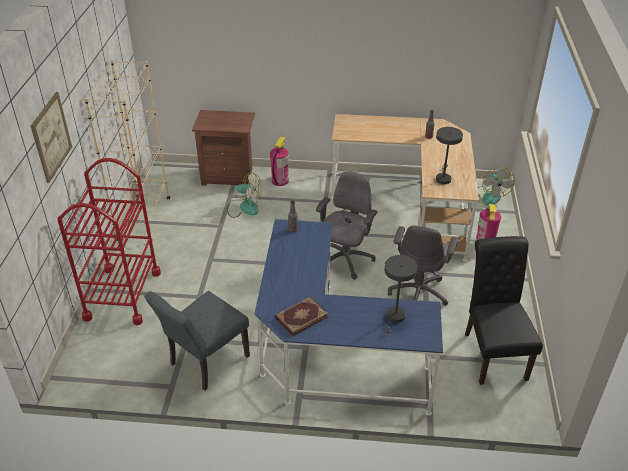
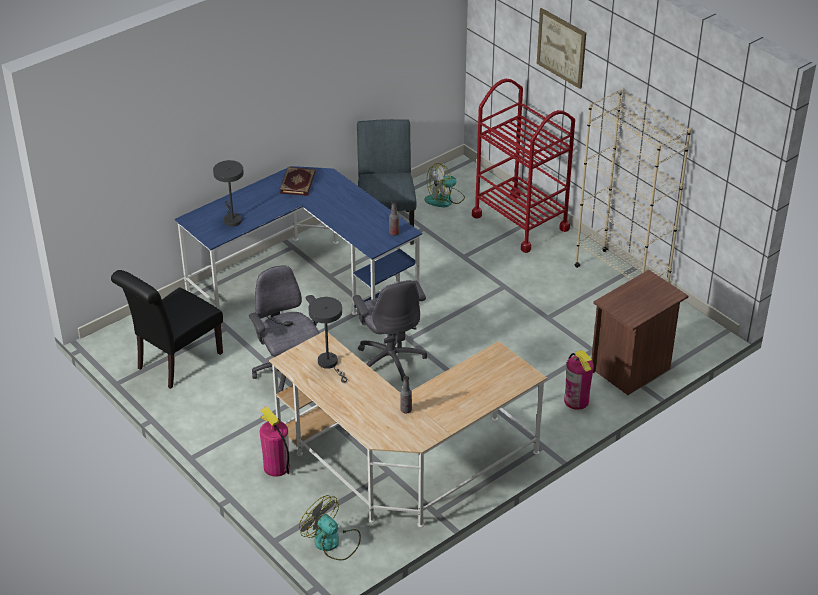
camera: 135 degrees right, 0 degrees up
fan [227,172,261,218] -> fan moved to [425,163,465,207]
black chair [465,236,543,385] -> black chair turned 90 degrees clockwise [111,270,223,389]

